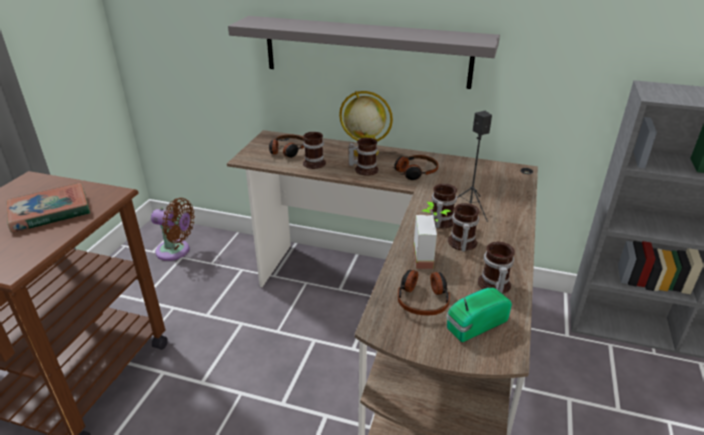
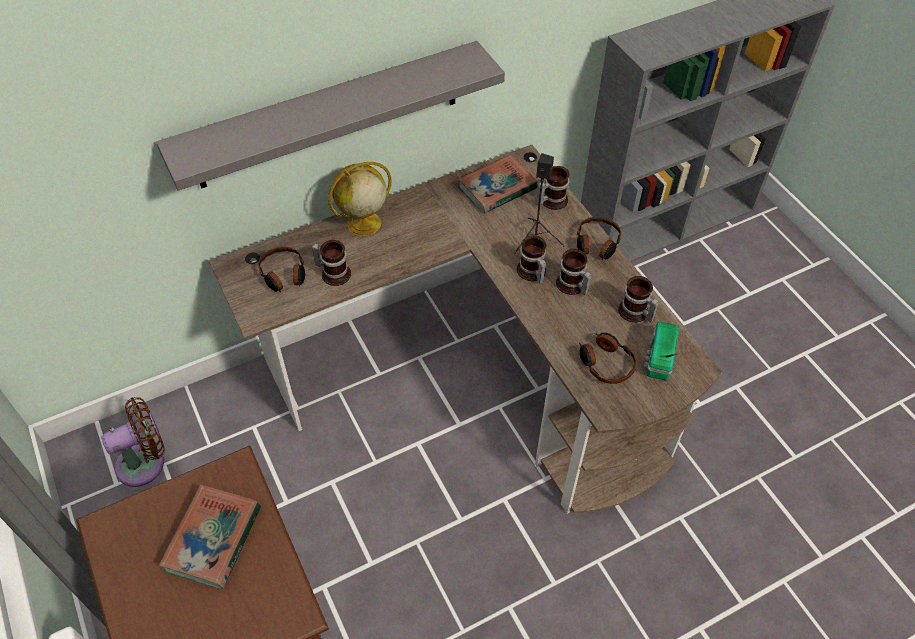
camera: 45 degrees left, 20 degrees up
mug [349,138,379,176] -> mug moved to [537,166,570,210]
headphones [393,155,439,180] -> headphones moved to [577,217,621,260]
potted plant [413,202,452,269] -> none
none -> book [458,154,538,214]

